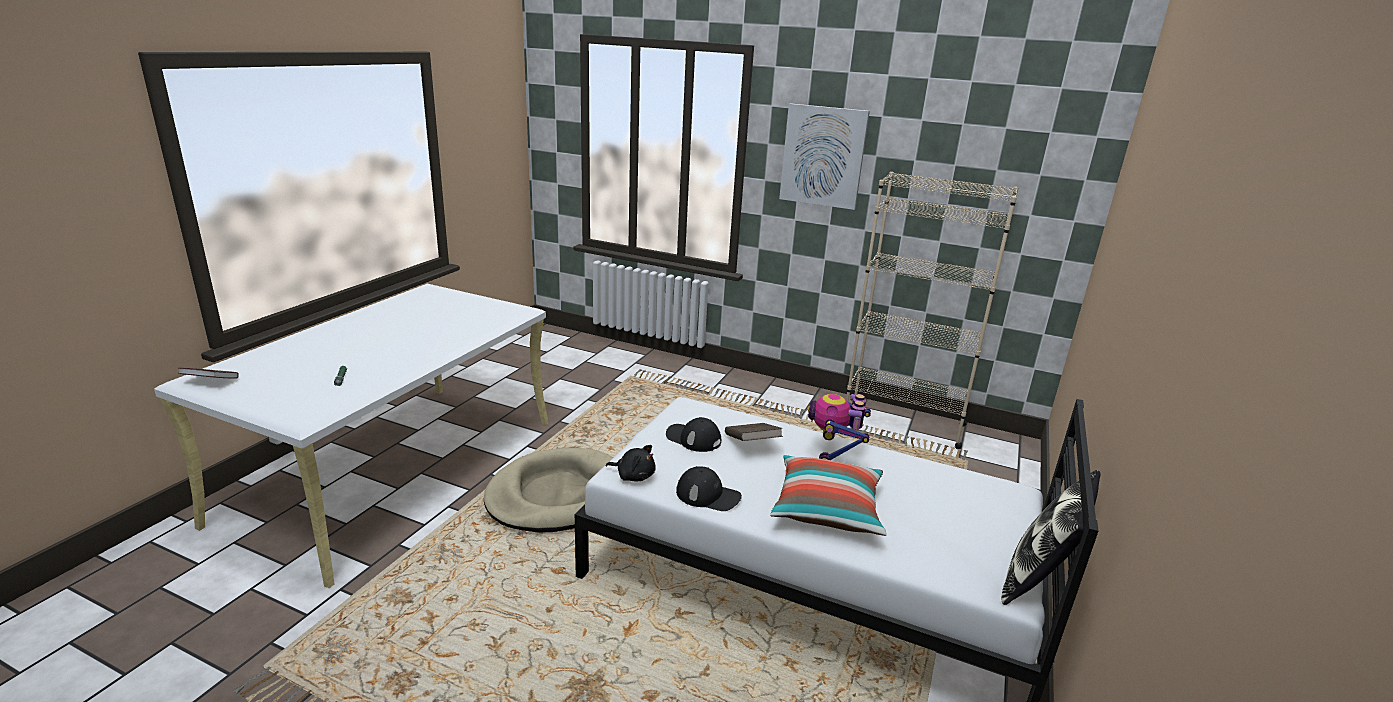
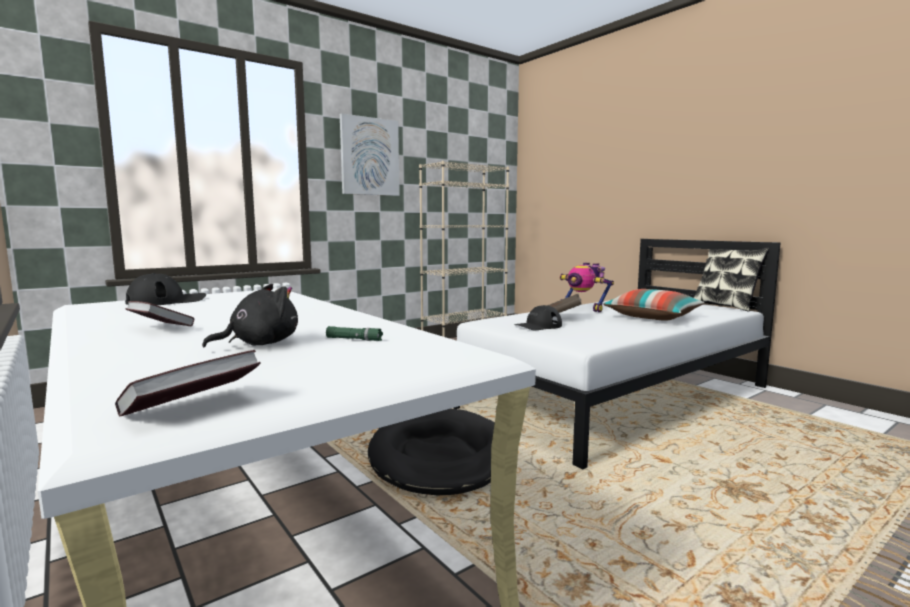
camera: 60 degrees left, 15 degrees down
beige dog bed [484,448,613,533] -> black dog bed [368,408,495,495]
black plush toy [606,445,656,482] -> black plush toy moved to [202,284,298,348]
black cap [676,466,742,511] -> black cap moved to [125,273,206,305]
none -> book [125,301,194,326]

